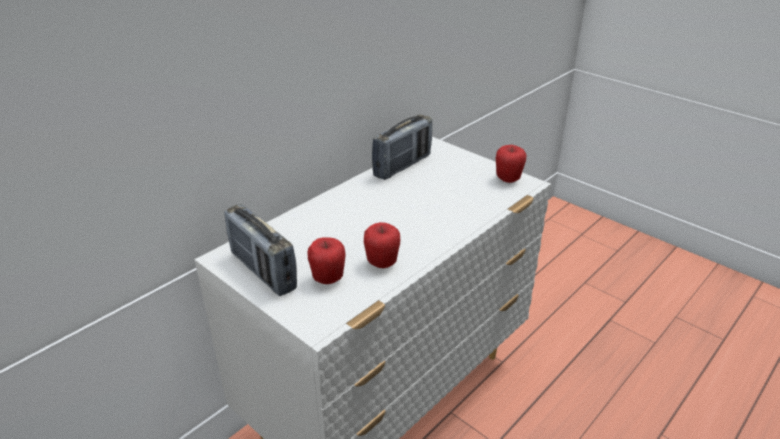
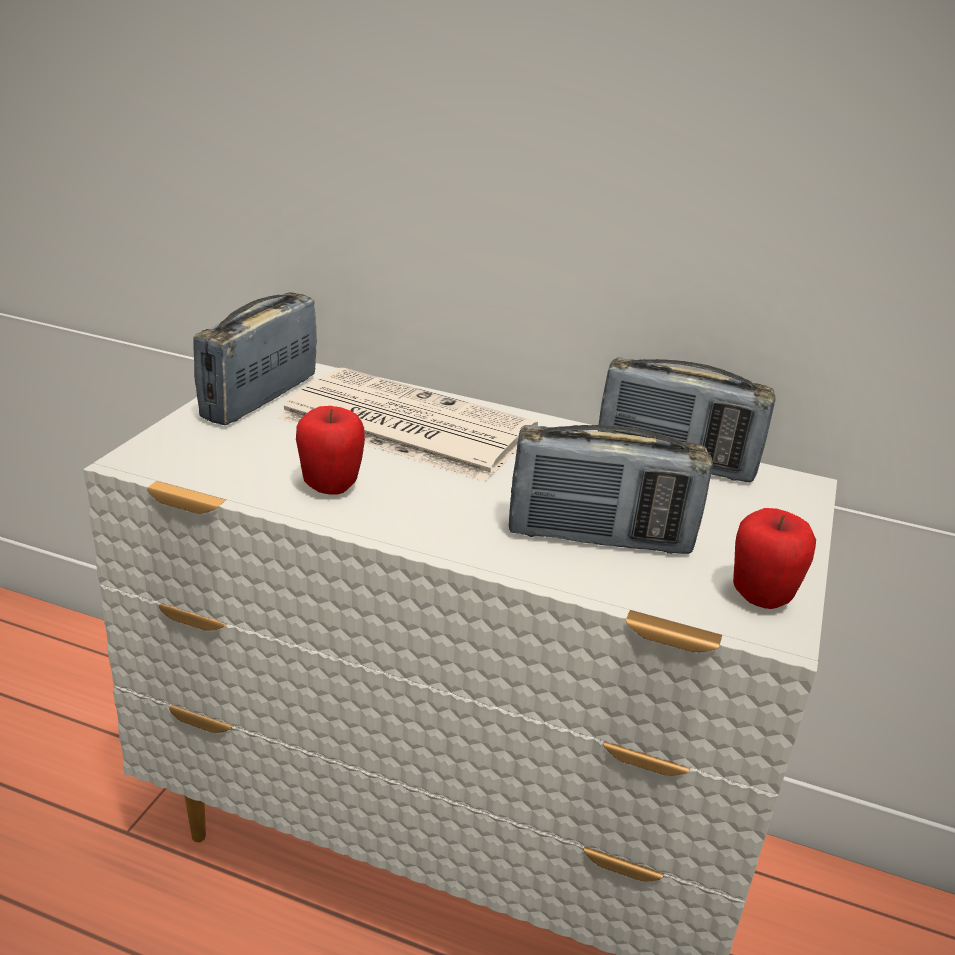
camera: 65 degrees right, 5 degrees down
apple [307,237,345,284] -> none
none -> newspaper [278,368,538,482]
none -> radio [509,425,713,554]

